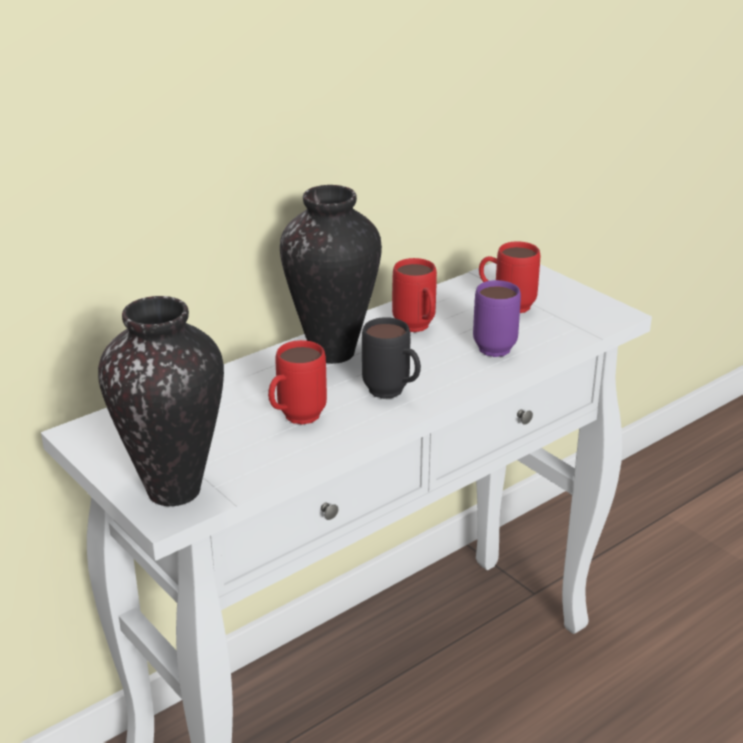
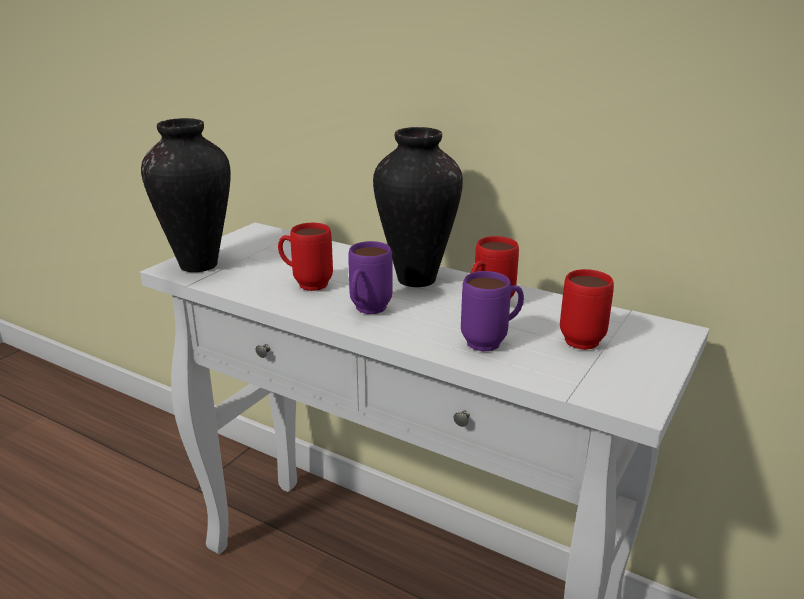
camera: 70 degrees right, 5 degrees down
black mug [362,317,421,399] -> purple mug [348,241,393,314]

